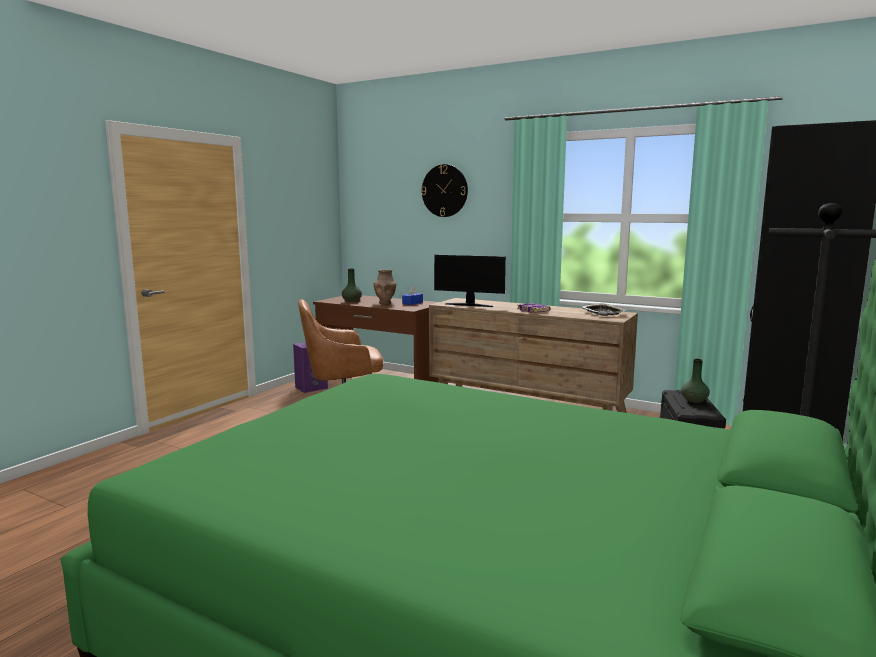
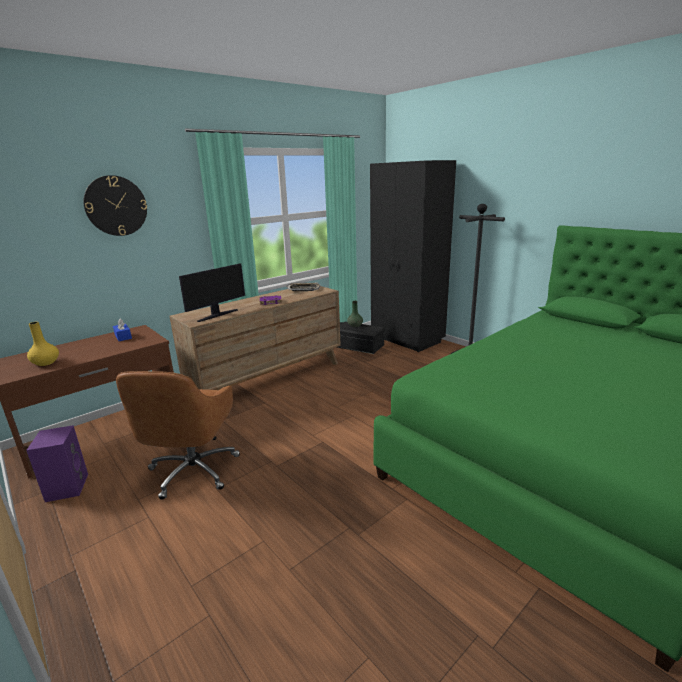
camera: 70 degrees left, 10 degrees up
green vase [342,268,362,302] -> yellow vase [27,322,59,366]
brown vase [374,270,397,304] -> none

